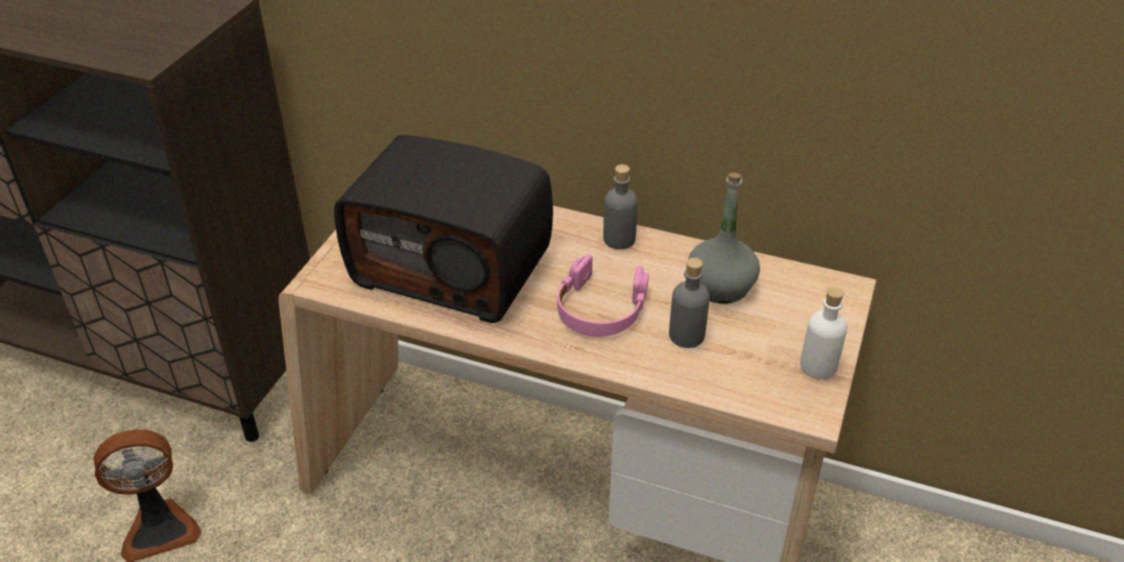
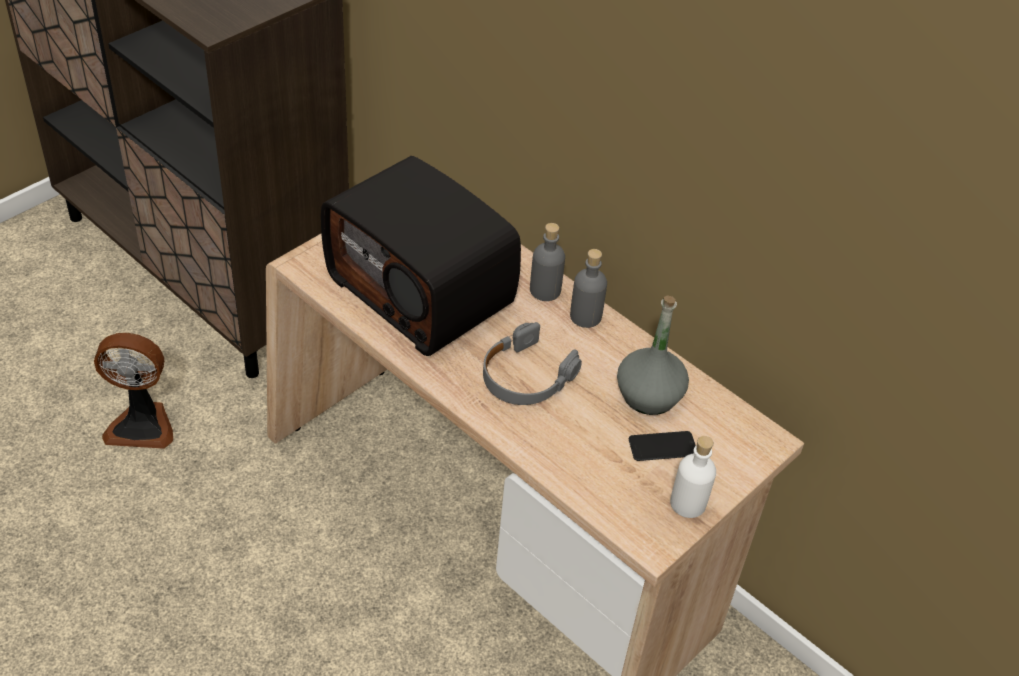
camera: 20 degrees right, 5 degrees up
pink headphones [557,254,649,337] -> grey headphones [483,322,582,405]
grey bottle [669,258,710,348] -> grey bottle moved to [530,223,565,301]
none -> phone [629,431,696,461]

